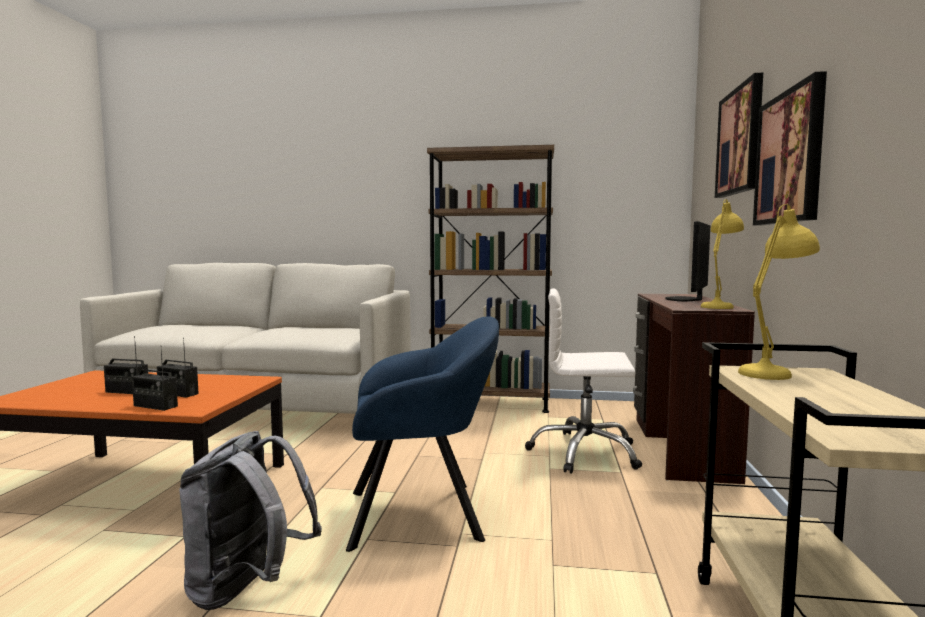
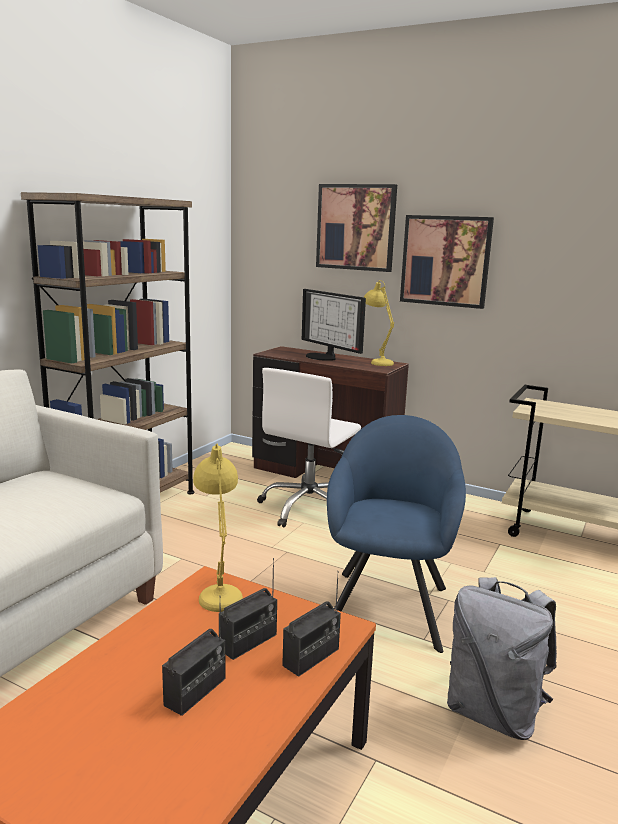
camera: 70 degrees left, 10 degrees up
yellow table lamp [738,204,820,380] -> yellow table lamp moved to [193,444,243,612]

